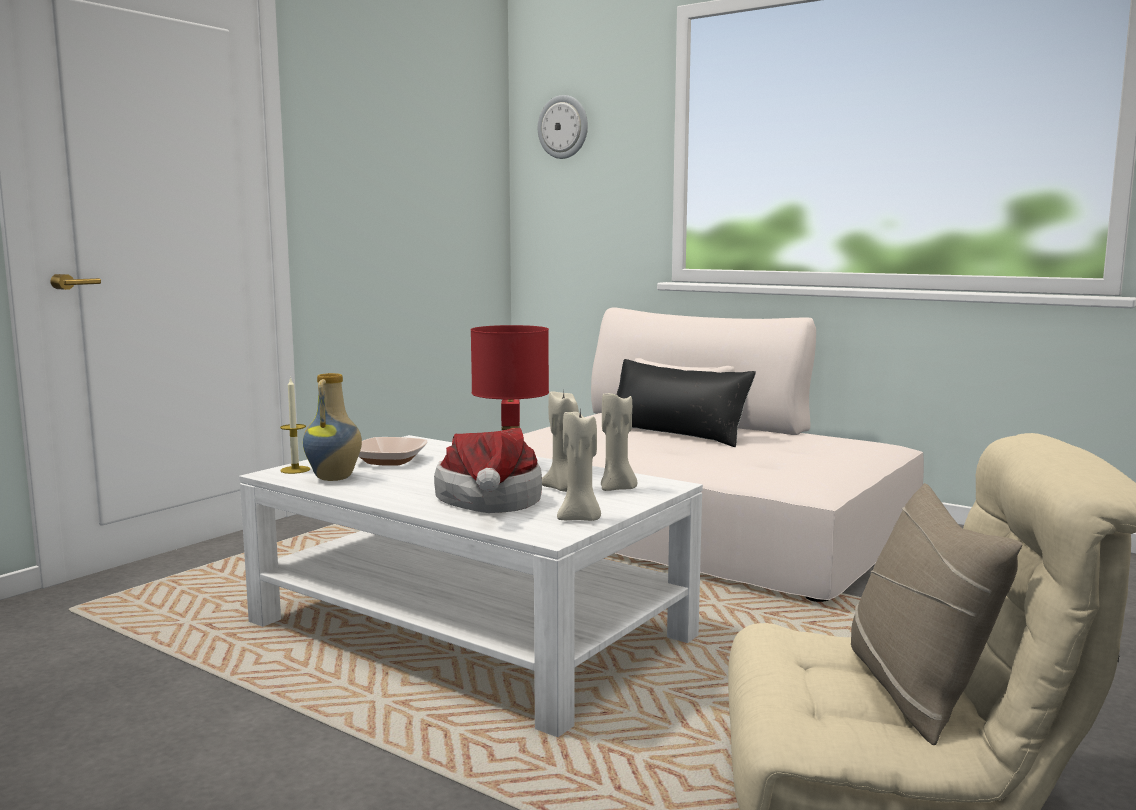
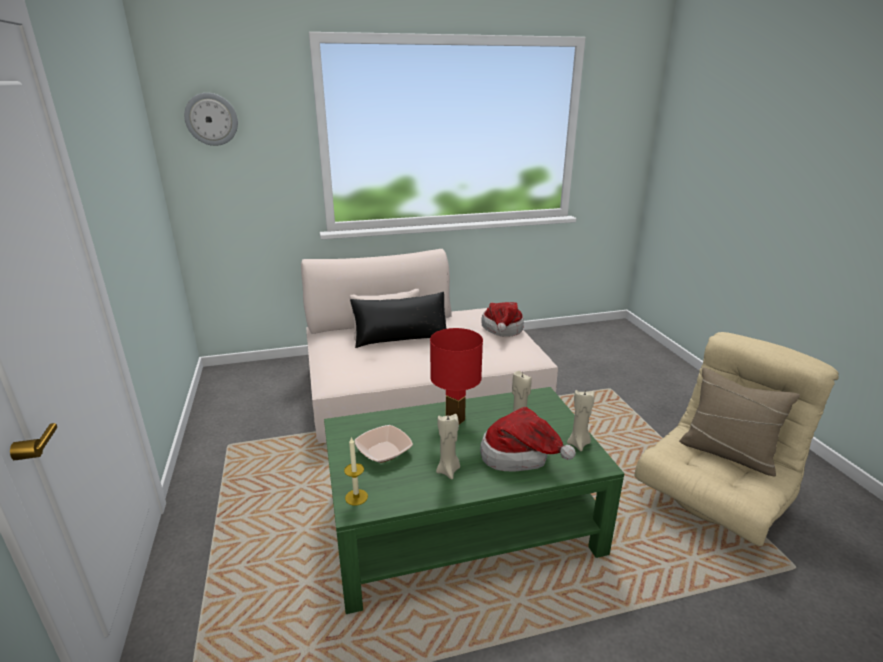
camera: 50 degrees left, 15 degrees up
white coffee table [239,435,703,737] -> green coffee table [324,387,624,614]
vase [303,373,362,481] -> none
beige candle [601,390,637,491] -> beige candle moved to [436,414,460,479]
none -> hat [481,302,524,337]

